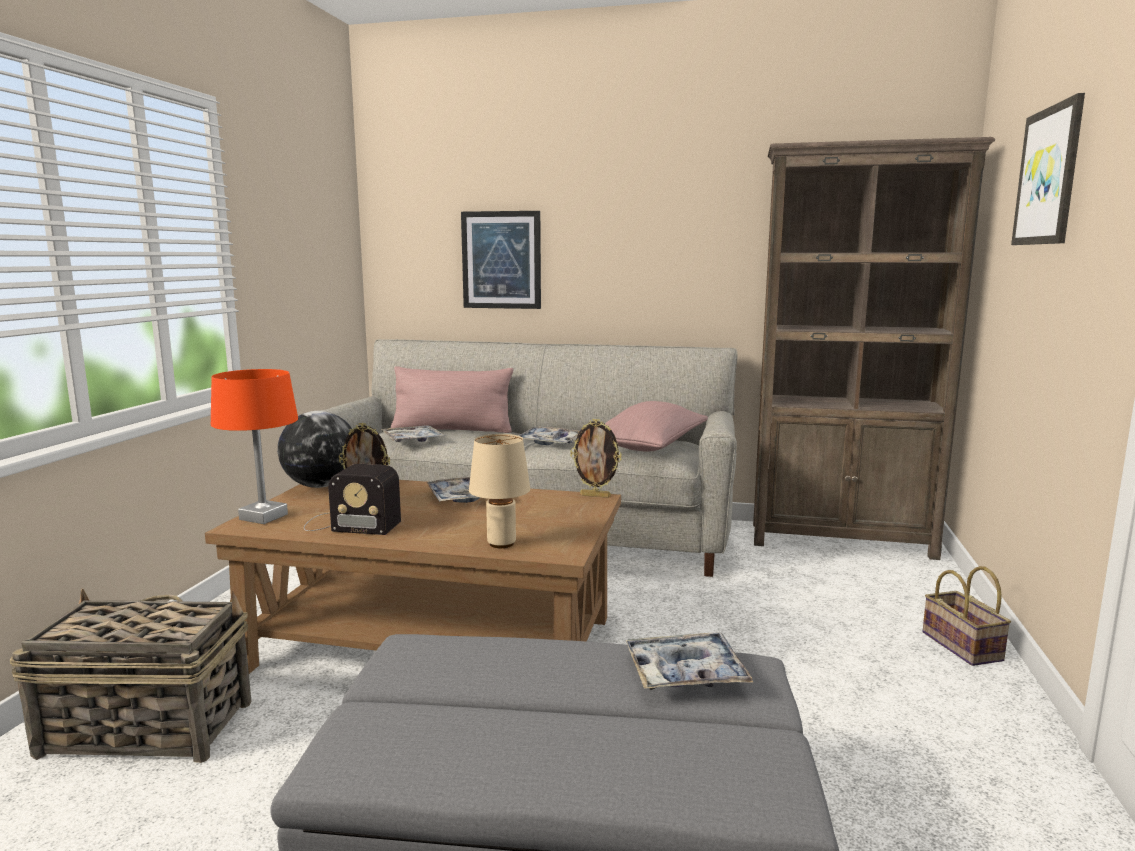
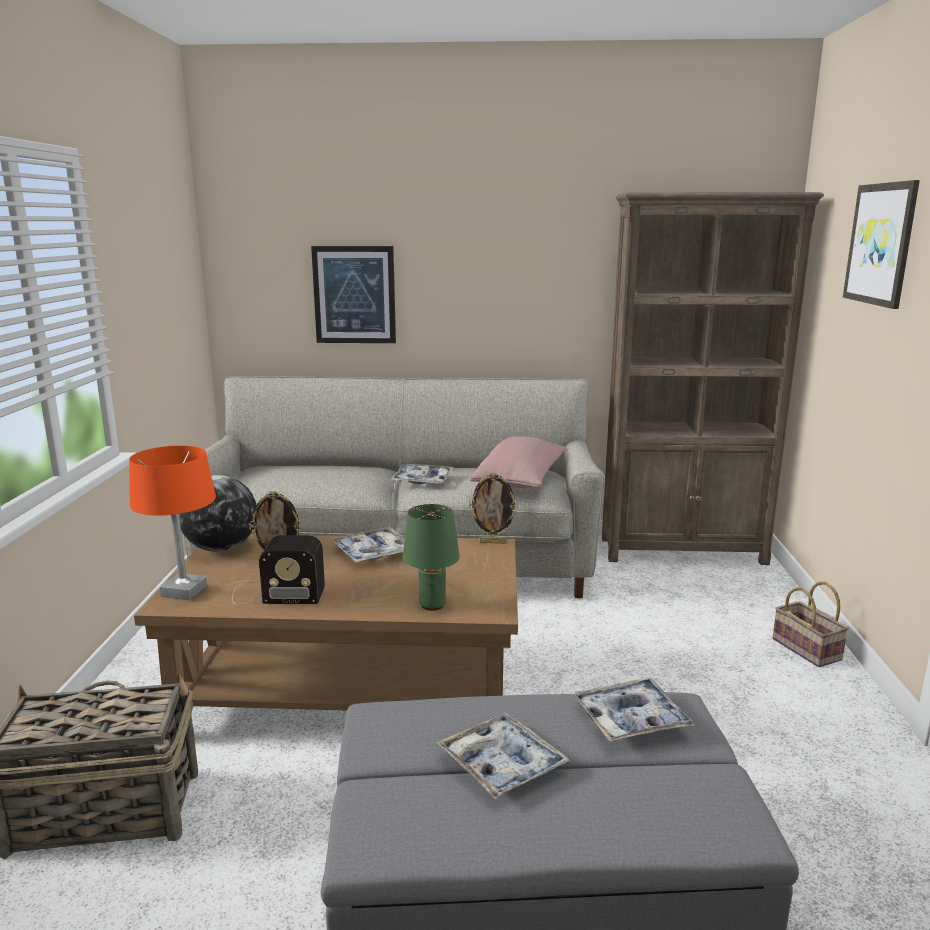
camera: 10 degrees left, 5 degrees up
tray [381,425,445,442] -> tray moved to [436,713,570,799]
pink pillow [390,366,513,433] -> none
beige table lamp [469,434,530,548] -> green table lamp [403,504,460,611]

